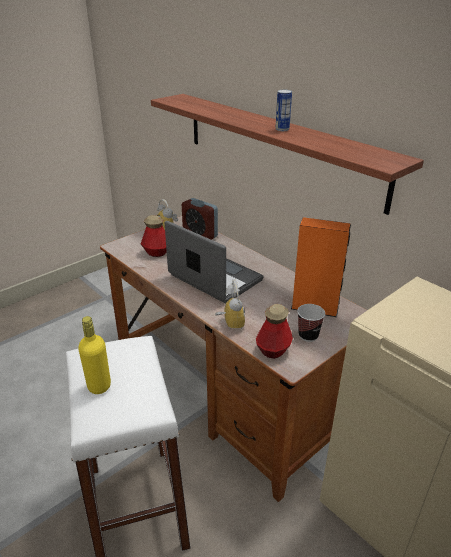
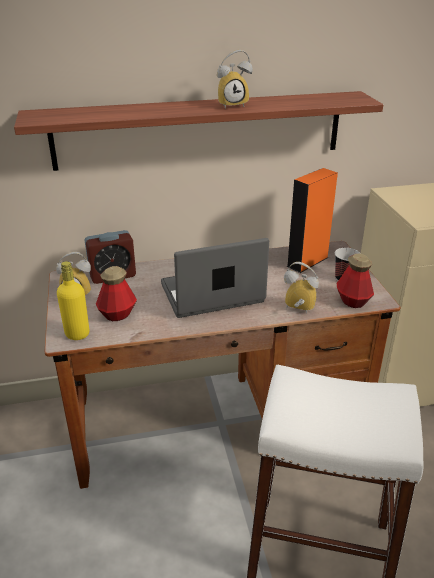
camera: 60 degrees left, 0 degrees up
yellow bottle [78,316,111,394] -> yellow bottle moved to [57,261,89,340]
can [275,90,292,131] -> alarm clock [217,50,253,109]

